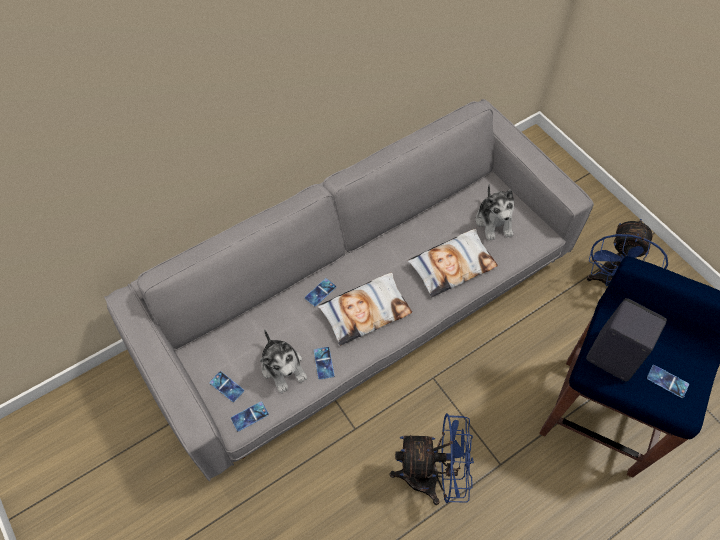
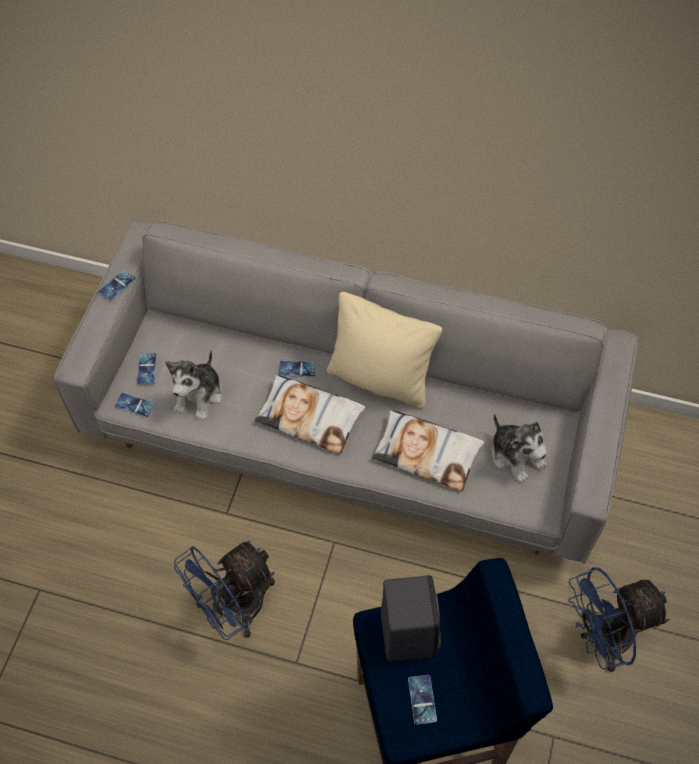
camera: 50 degrees right, 0 degrees up
phone [314,347,335,380] -> phone moved to [98,270,136,300]
blue fan [390,413,474,505] -> blue fan turned 90 degrees clockwise [174,541,275,640]
plush toy [476,184,514,241] -> plush toy turned 75 degrees counterclockwise [492,413,547,483]
none -> beige pillow [327,292,442,409]

